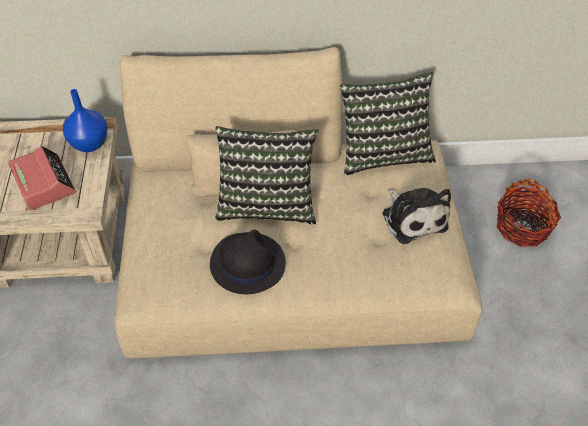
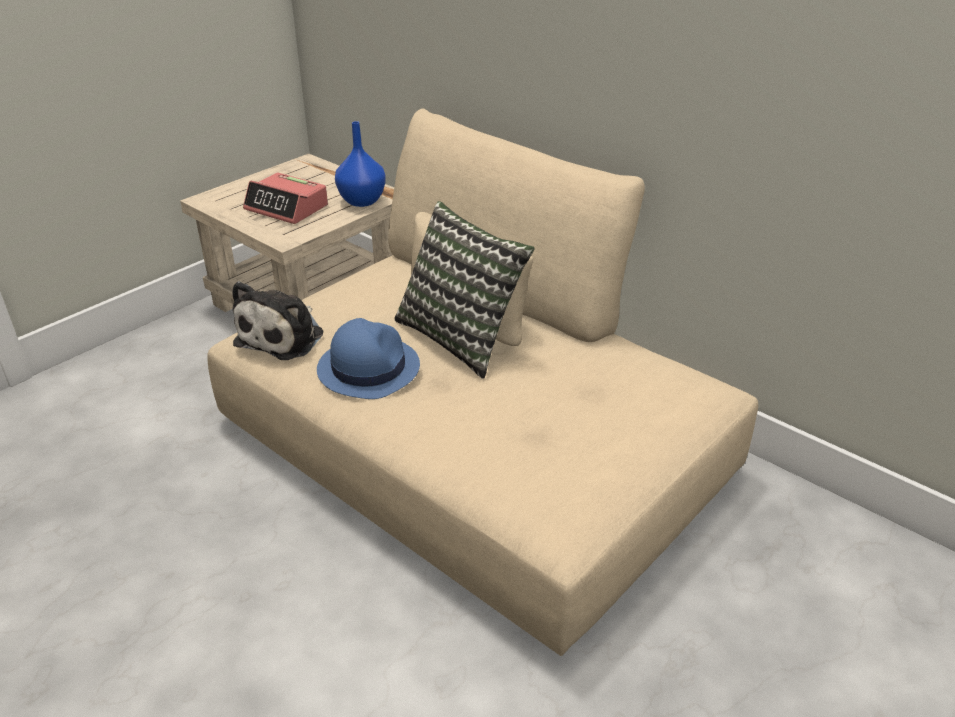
camera: 45 degrees right, 15 degrees down
alarm clock [8,146,76,211] -> alarm clock turned 105 degrees clockwise [243,172,328,224]
black hat [210,230,286,294] -> blue hat [317,318,420,399]
pillow [340,72,436,176] -> none
plush toy [382,188,451,244] -> plush toy moved to [232,281,323,360]
basket [496,178,561,247] -> none

